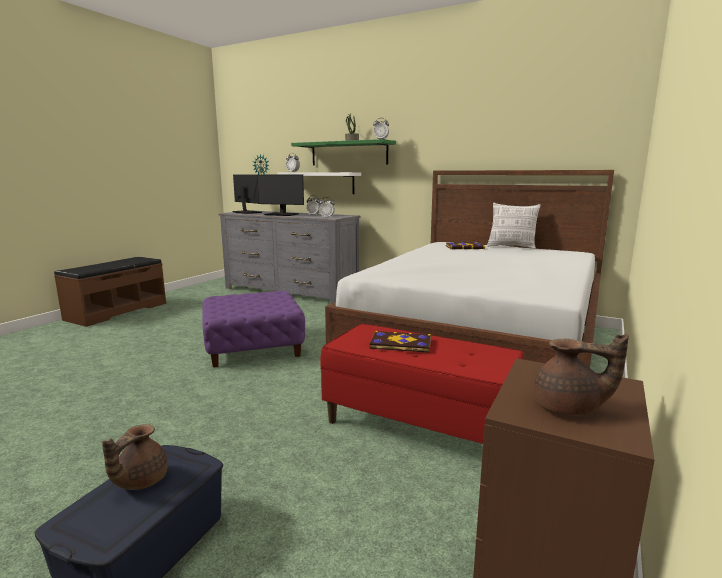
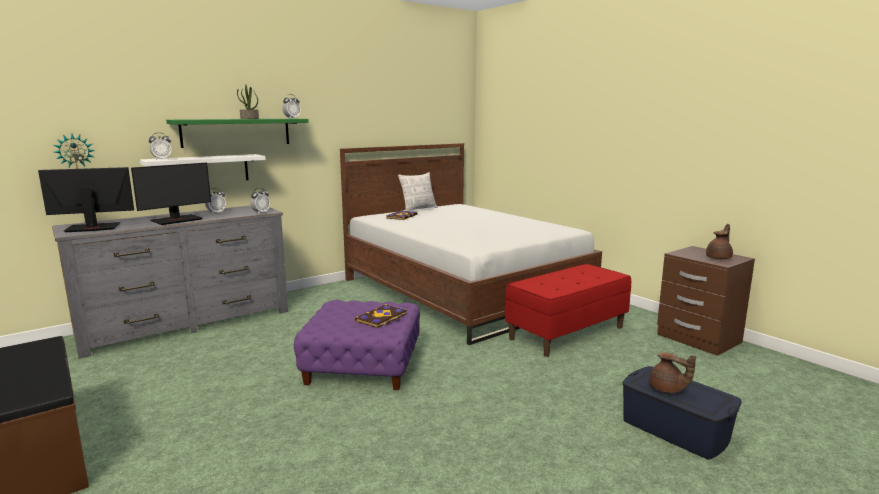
camera: 65 degrees left, 0 degrees up
book [370,331,431,353] -> book moved to [355,304,407,328]

